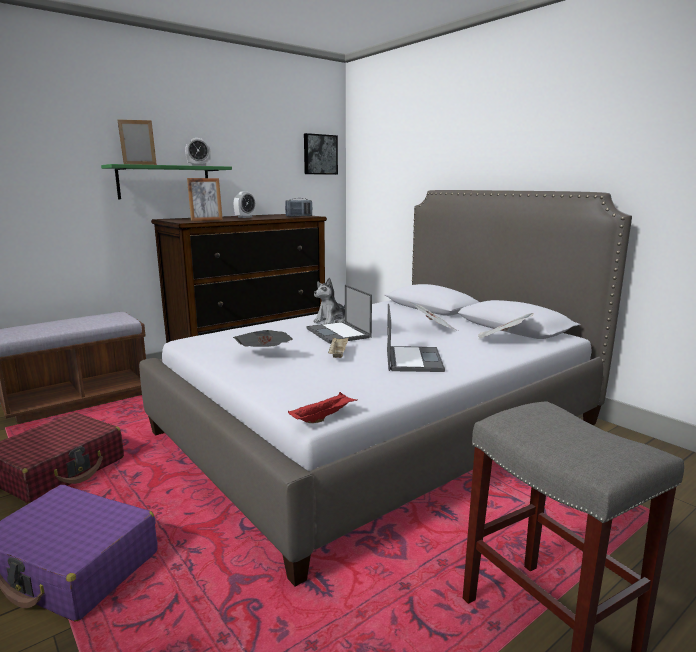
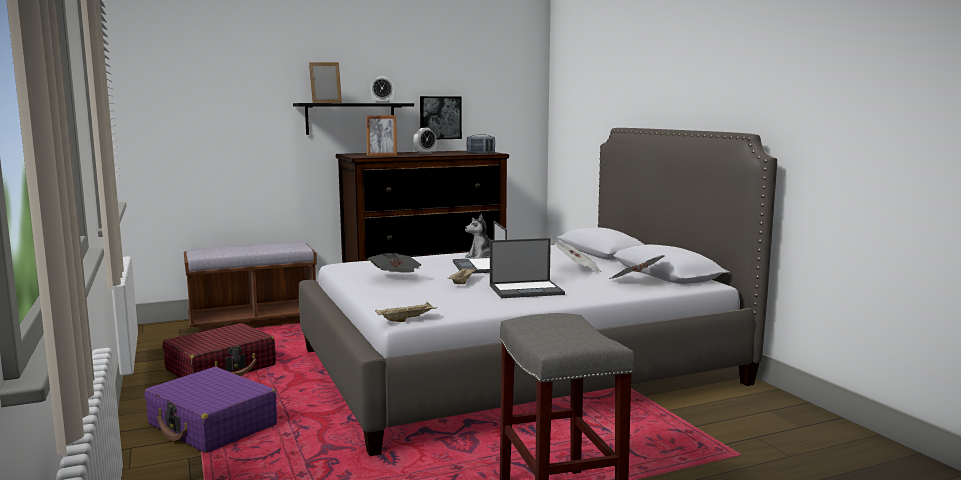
camera: 15 degrees right, 5 degrees down
green shelf [101,164,232,199] -> black shelf [293,103,414,135]
red tray [288,392,358,423] -> beige tray [375,302,435,322]
picture [304,133,338,175] -> picture moved to [420,96,462,139]
laptop [387,304,445,372] -> laptop turned 60 degrees clockwise [490,238,565,298]

